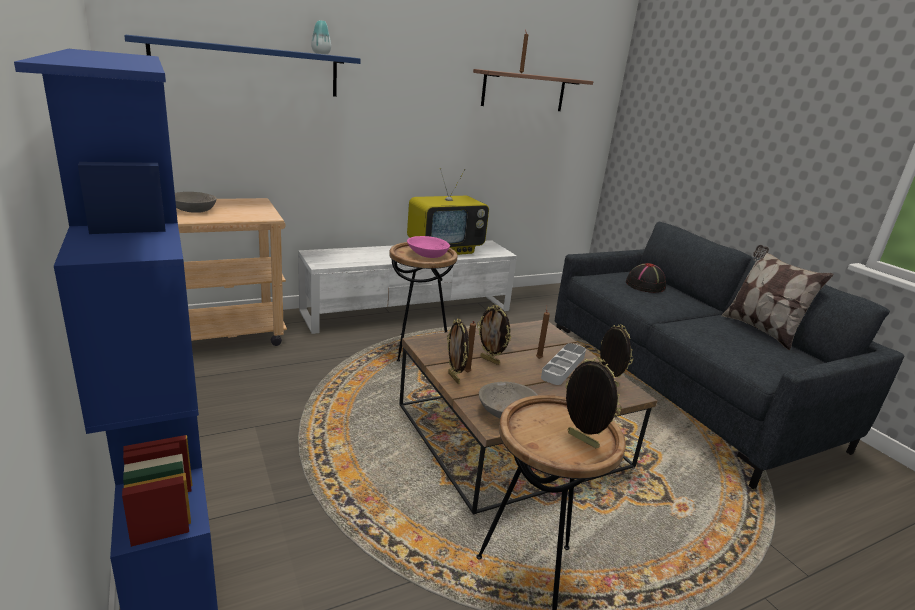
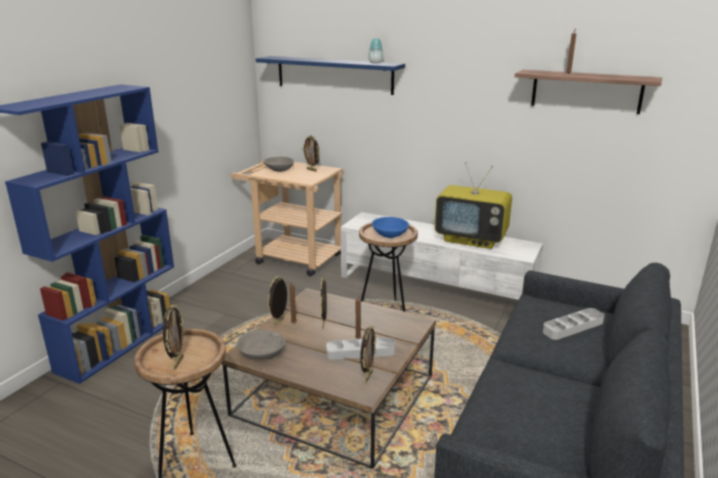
camera: 55 degrees right, 0 degrees up
pink bowl [407,236,450,258] -> blue bowl [372,217,409,238]
black hat [626,263,666,293] -> grey tray [543,308,604,340]
pillow [721,245,834,350] -> none
none -> picture frame [303,135,320,172]

